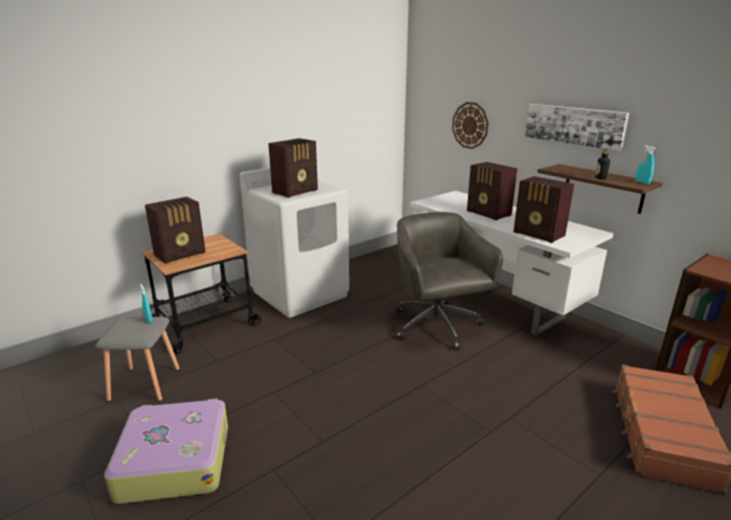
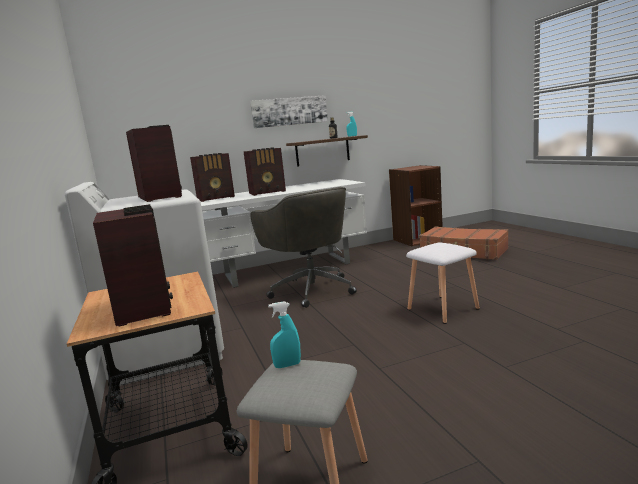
camera: 70 degrees left, 10 degrees down
suitcase [104,399,228,504] -> none
grey office chair [395,212,503,350] -> grey office chair turned 120 degrees counterclockwise [250,187,357,308]
wall clock [452,102,489,149] -> none
radio [514,176,574,243] -> radio moved to [190,153,235,202]
none -> white stool [406,242,480,324]

